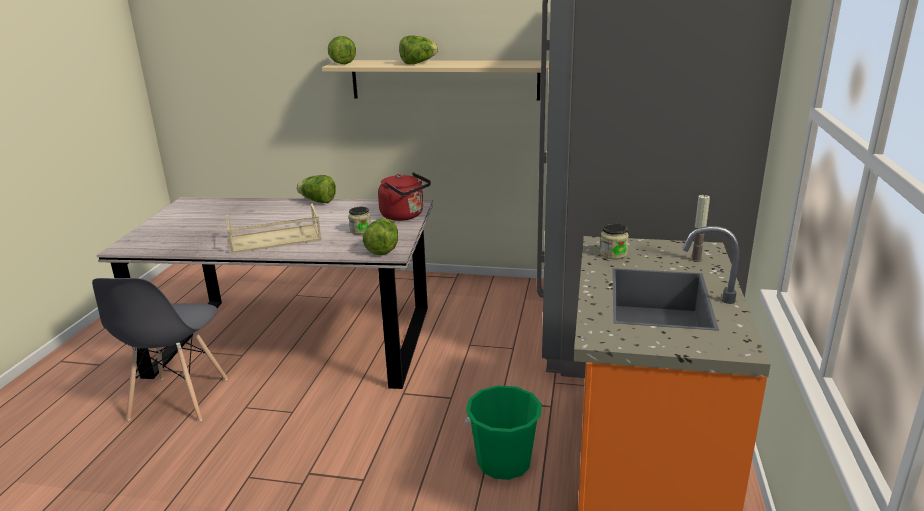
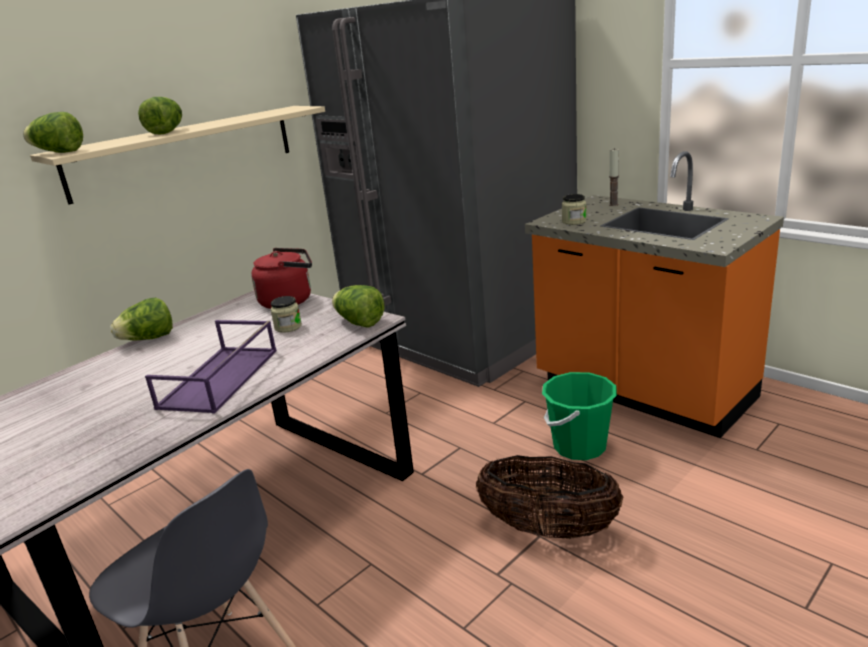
camera: 55 degrees left, 0 degrees up
beige tray [226,203,322,254] -> purple tray [145,320,277,414]
none -> basket [476,455,623,539]

